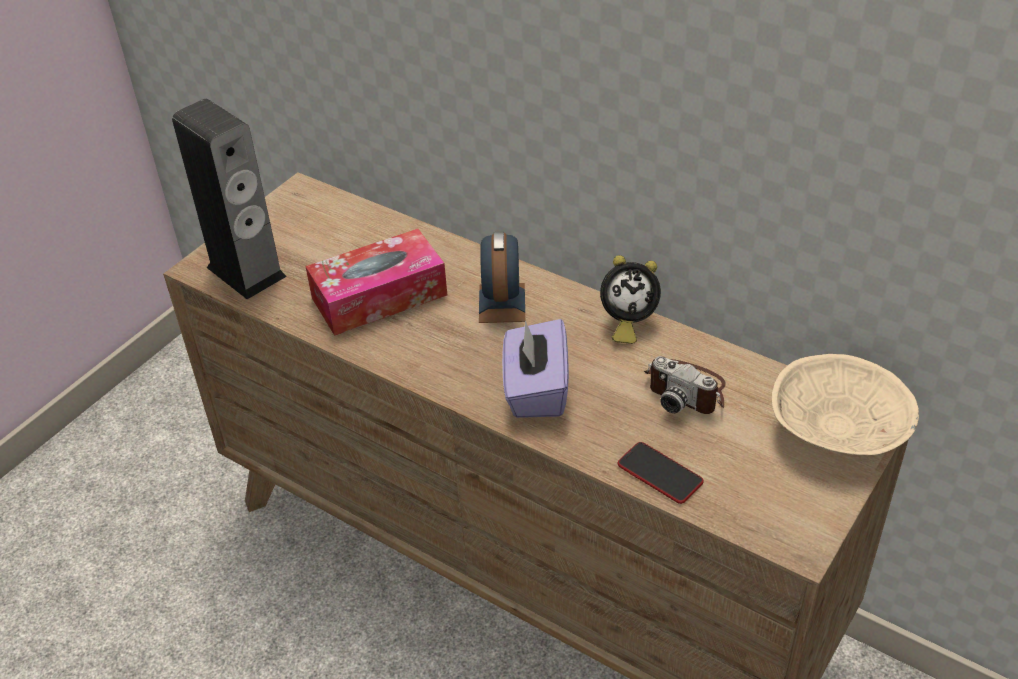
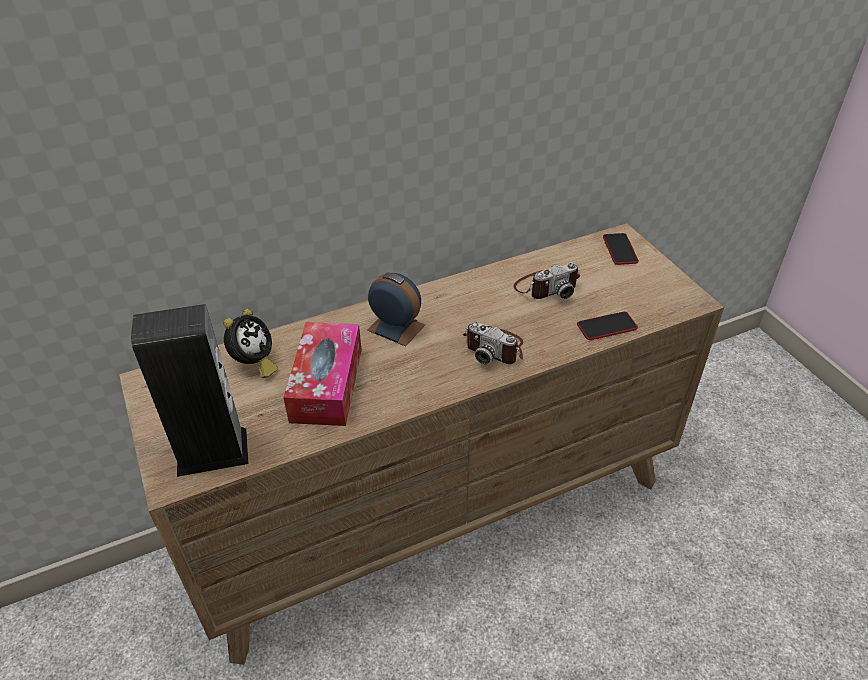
camera: 60 degrees left, 0 degrees up
purple tissue box [502,319,569,418] -> camera [462,322,523,364]
alarm clock [600,255,661,344] -> alarm clock moved to [224,309,278,378]
beige bowl [772,354,919,455] -> phone [603,233,639,265]

